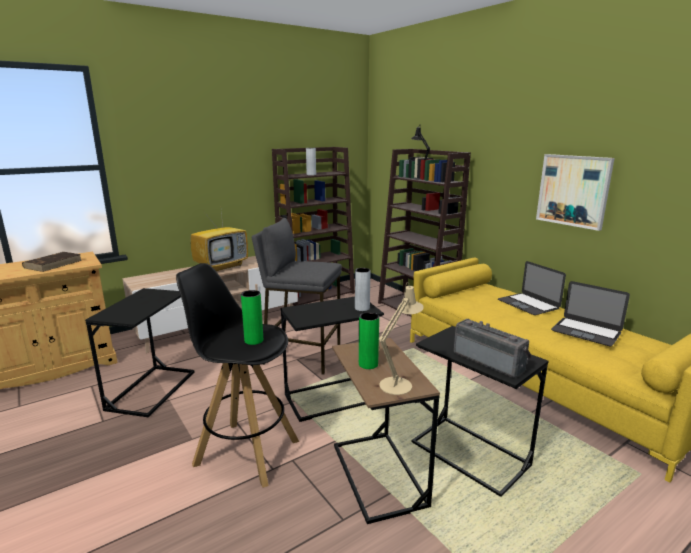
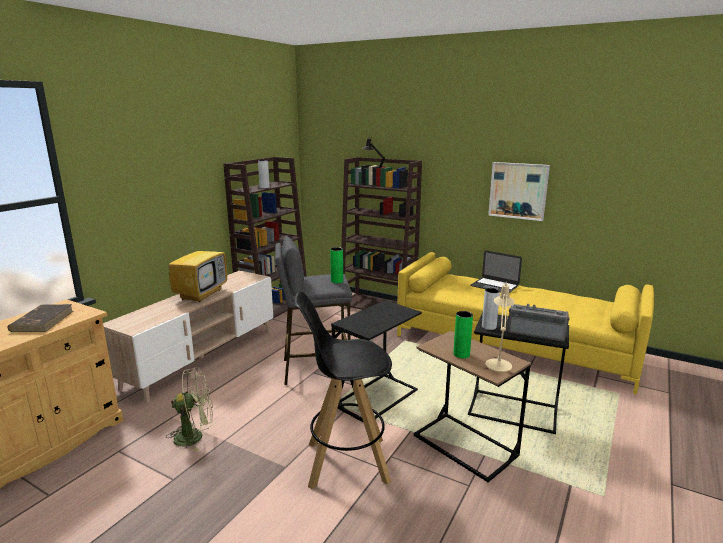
camera: 25 degrees left, 0 degrees up
black side table [85,288,194,417] -> green fan [166,367,213,452]
green vase [241,290,263,345] -> green vase moved to [330,247,343,283]
grey vase [355,268,370,311] -> grey vase moved to [482,288,500,330]
laptop [551,281,630,346] -> none

